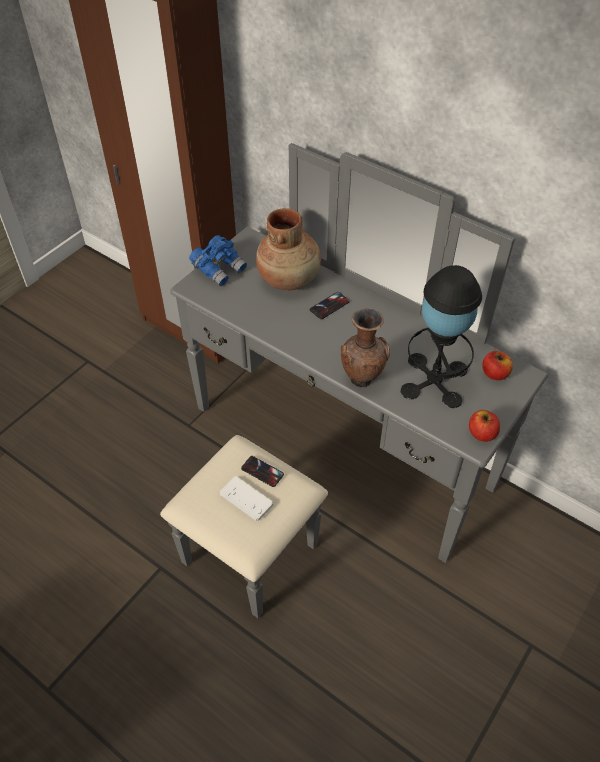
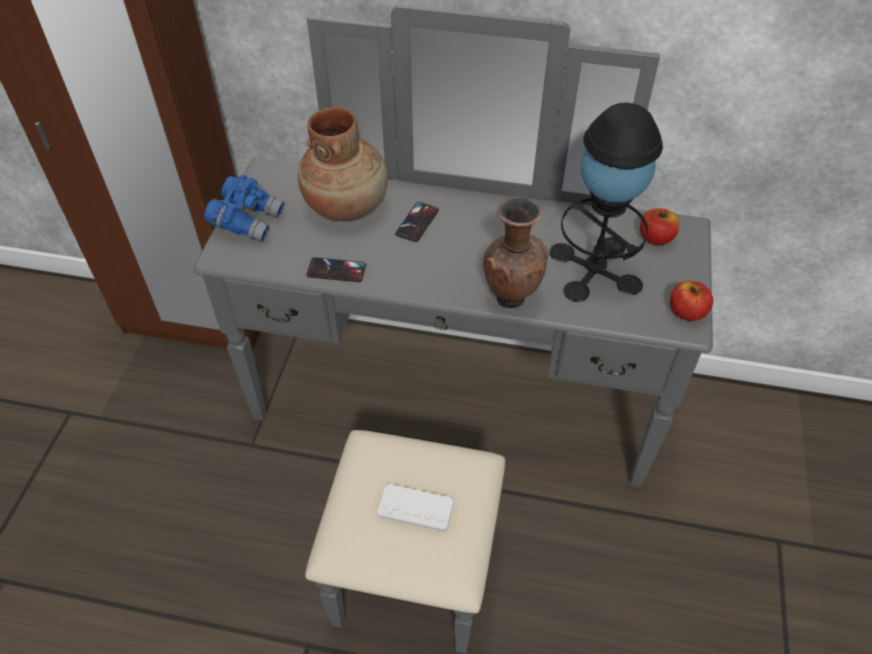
camera: 25 degrees left, 0 degrees up
phone [241,456,284,487] -> phone moved to [307,257,366,282]

